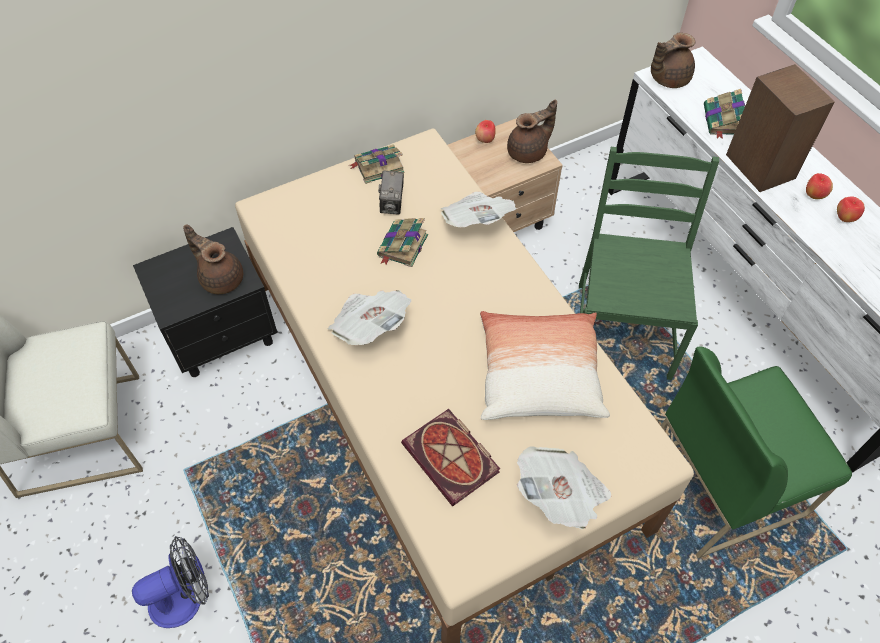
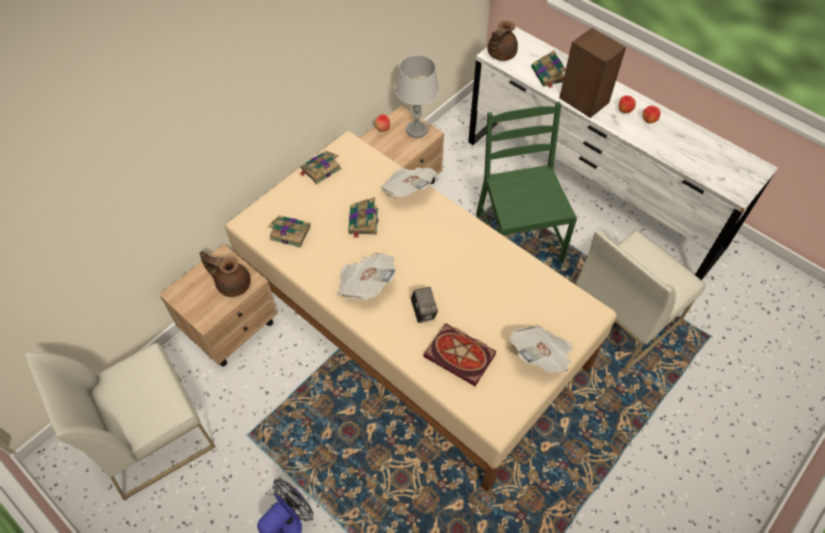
camera: 20 degrees left, 0 degrees up
black nightstand [133,227,278,377] -> beige nightstand [159,244,278,366]
camera [378,171,404,215] -> camera moved to [411,287,438,323]
pillow [480,311,610,420] -> none
brown teapot [507,99,557,163] -> grey table lamp [395,55,439,138]
green chair [661,346,852,558] -> white chair [576,230,705,374]
none -> book [268,215,310,248]

